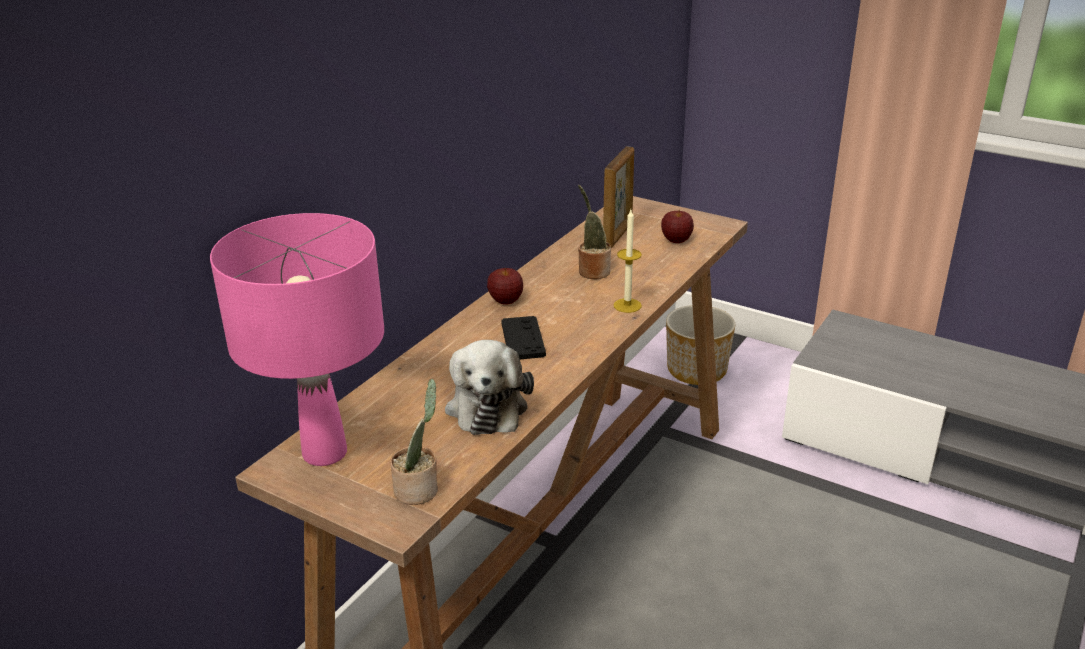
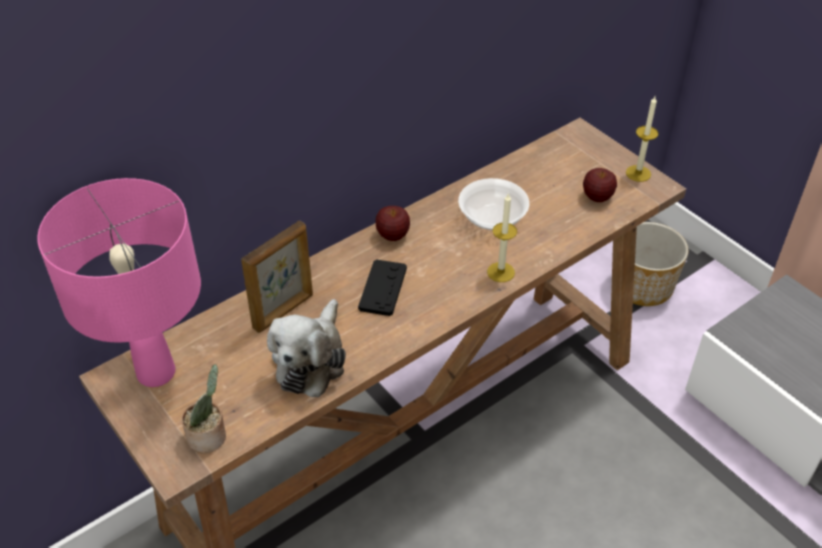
camera: 20 degrees right, 15 degrees up
potted plant [578,185,611,279] -> bowl [458,178,529,230]
picture frame [603,146,634,248] -> picture frame moved to [241,221,313,333]
none -> candle [626,96,658,182]

